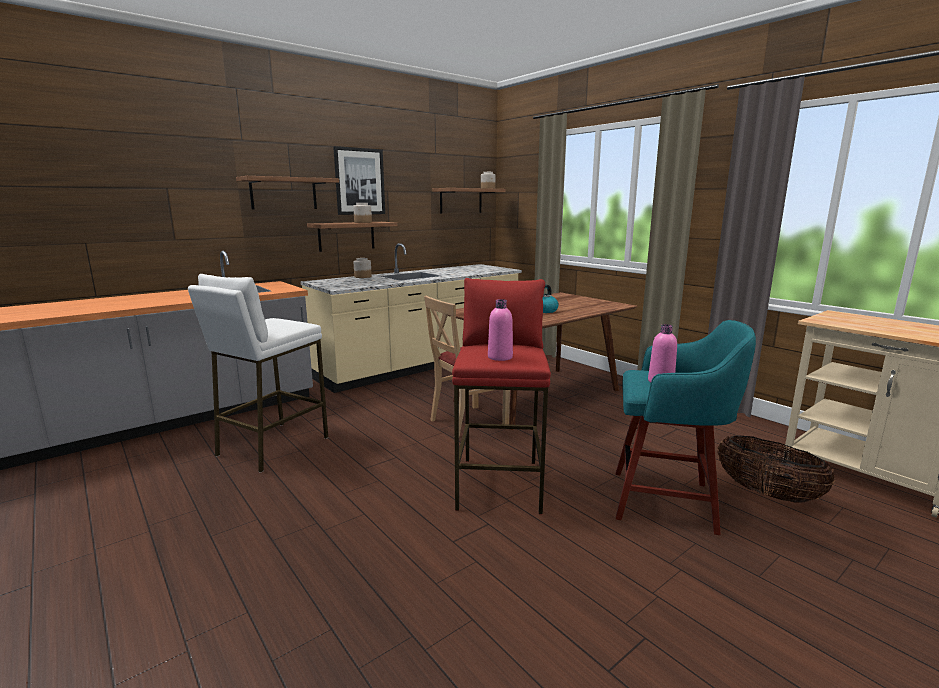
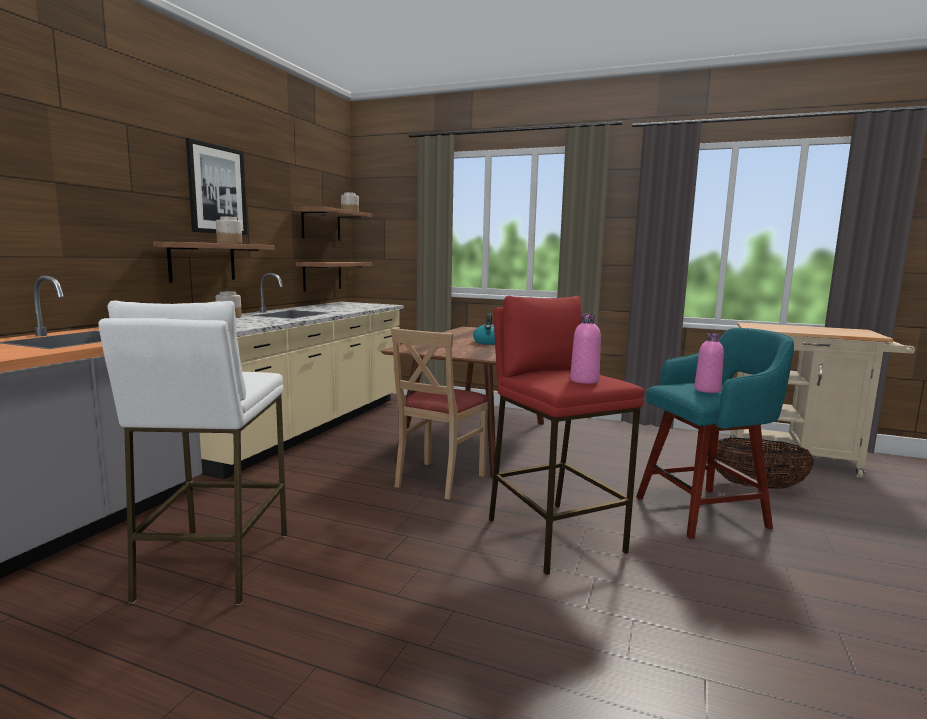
camera: 30 degrees left, 5 degrees down
shelf [236,176,339,209] -> shelf moved to [296,262,373,292]

